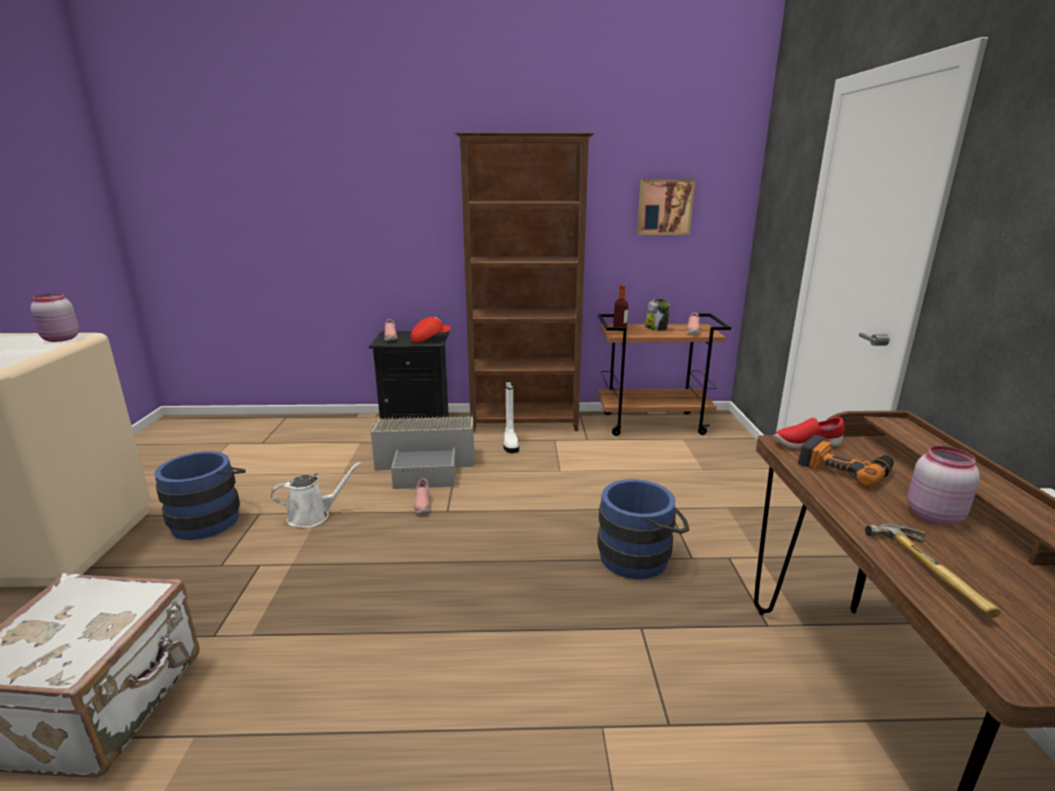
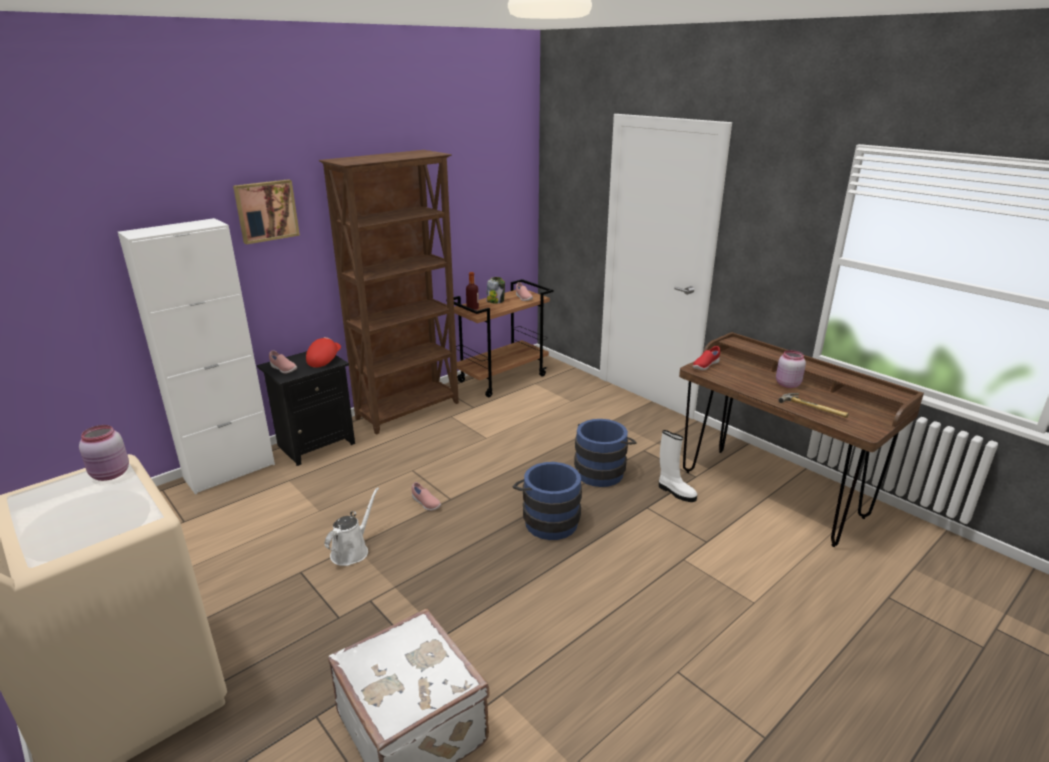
camera: 40 degrees left, 5 degrees up
blue bucket [154,451,246,540] -> blue bucket moved to [512,462,582,540]
grey storage box [371,415,474,489] -> none
white boot [503,381,519,453] -> white boot moved to [659,430,697,502]
picture [637,179,695,235] -> picture moved to [233,179,300,244]
power drill [798,435,894,488] -> none
none -> white cabinet [118,218,275,495]

